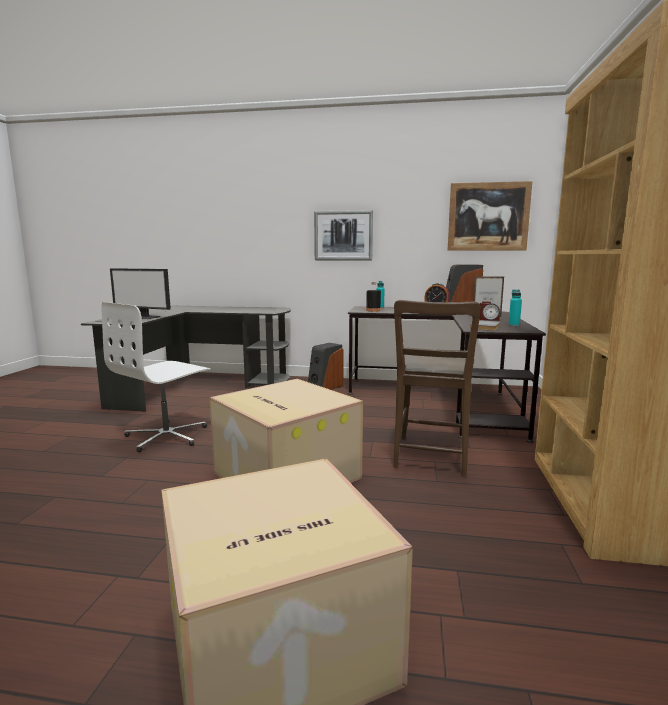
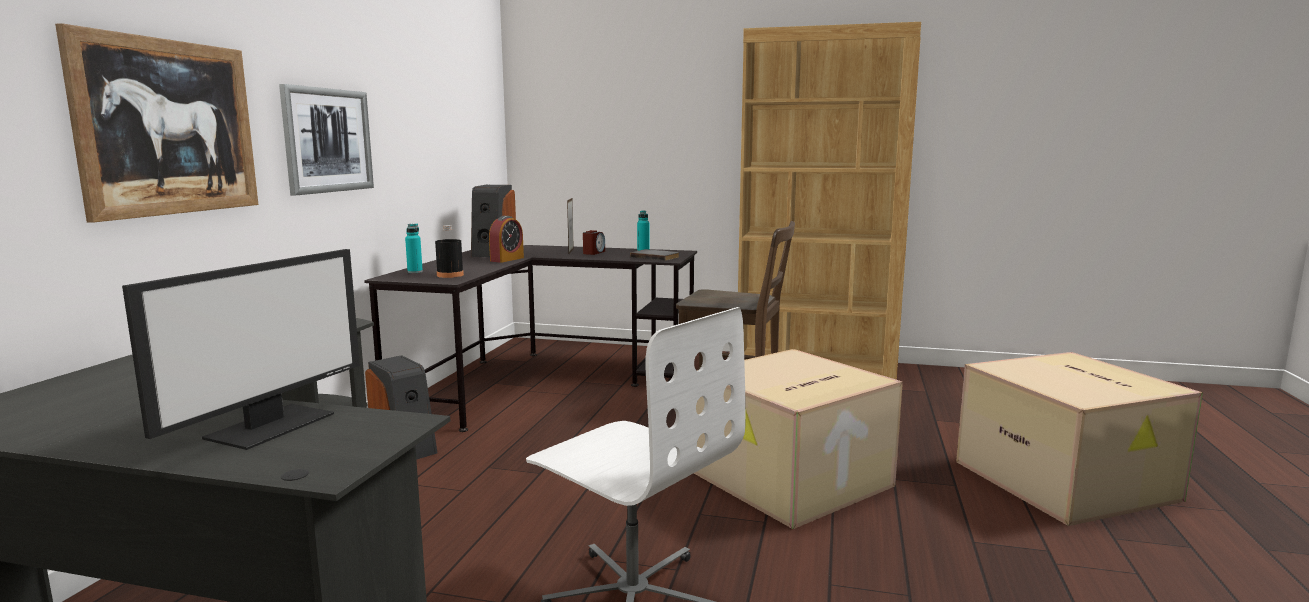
camera: 85 degrees left, 0 degrees up
picture [447,181,532,251] -> picture moved to [55,23,259,223]

